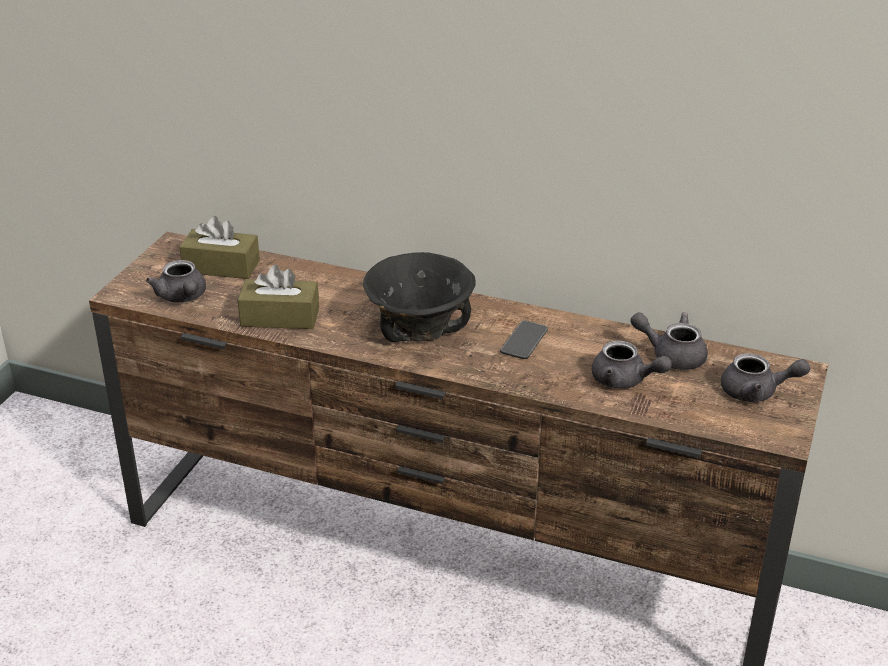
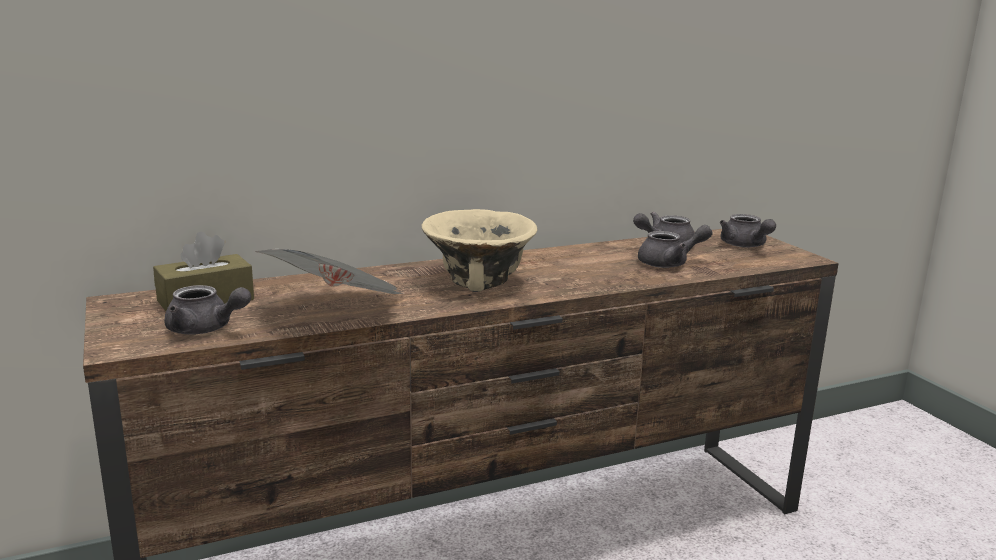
camera: 45 degrees left, 15 degrees down
brown tissue box [238,265,319,329] -> newspaper [255,249,402,294]
black bowl [363,252,476,342] -> beige bowl [422,209,538,292]
phone [500,321,548,359] -> none
grey teapot [721,353,810,402] -> grey teapot turned 105 degrees clockwise [720,214,776,247]

